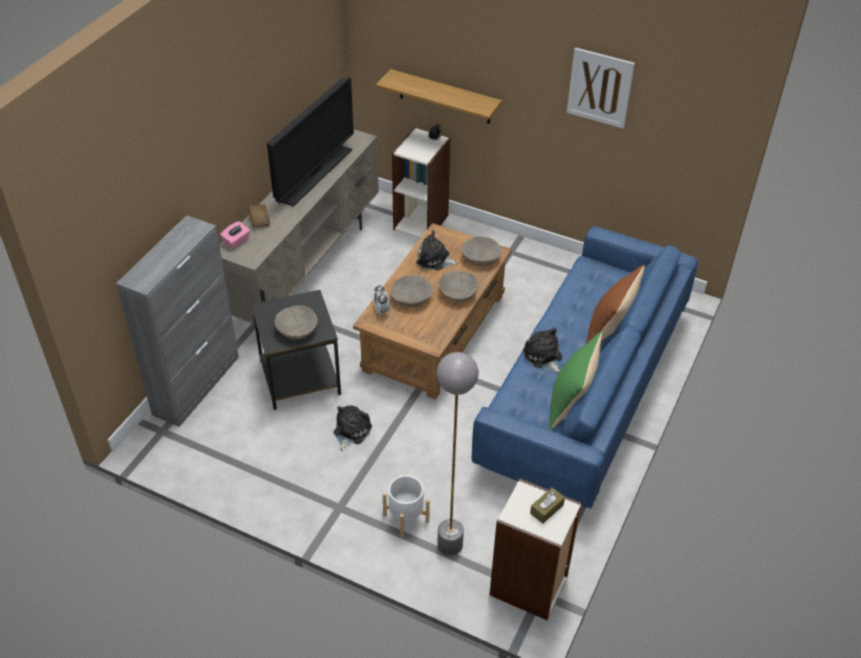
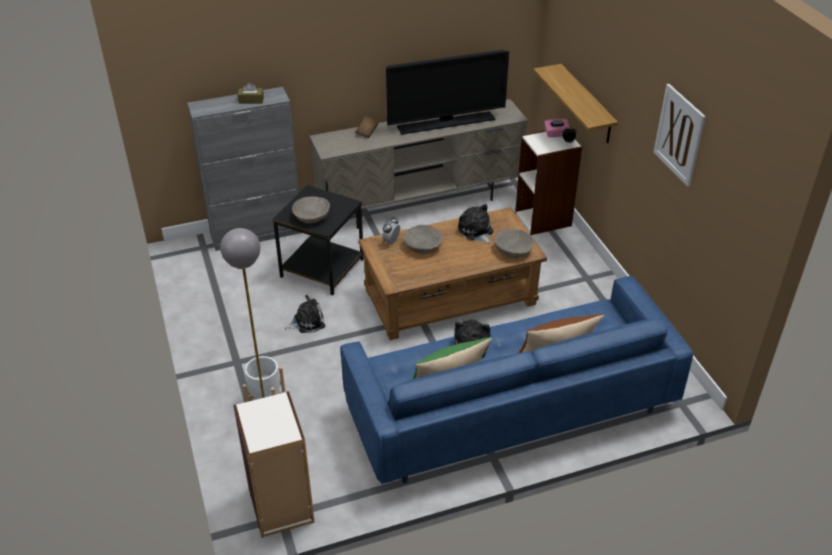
camera: 45 degrees right, 5 degrees down
pink tissue box [220,221,250,249] -> pink tissue box moved to [544,119,569,137]
beige bowl [439,271,478,302] -> none
brown tissue box [530,487,565,524] -> brown tissue box moved to [237,83,264,104]

